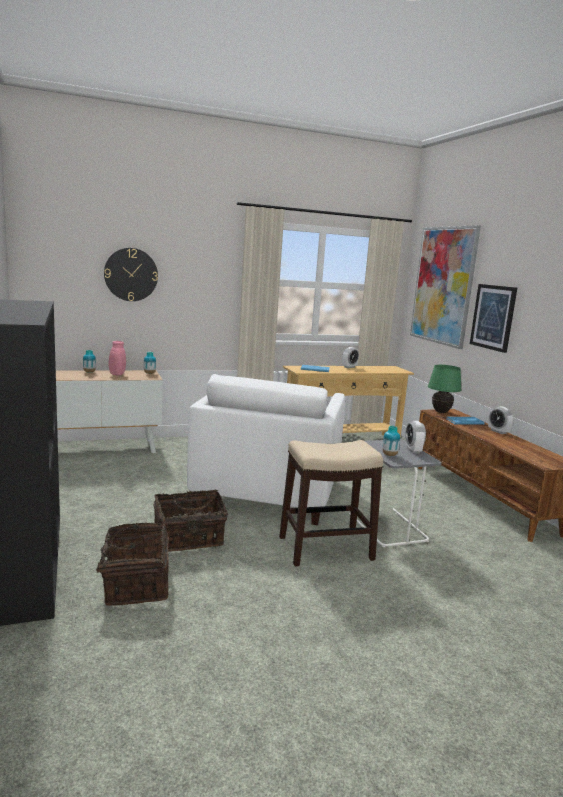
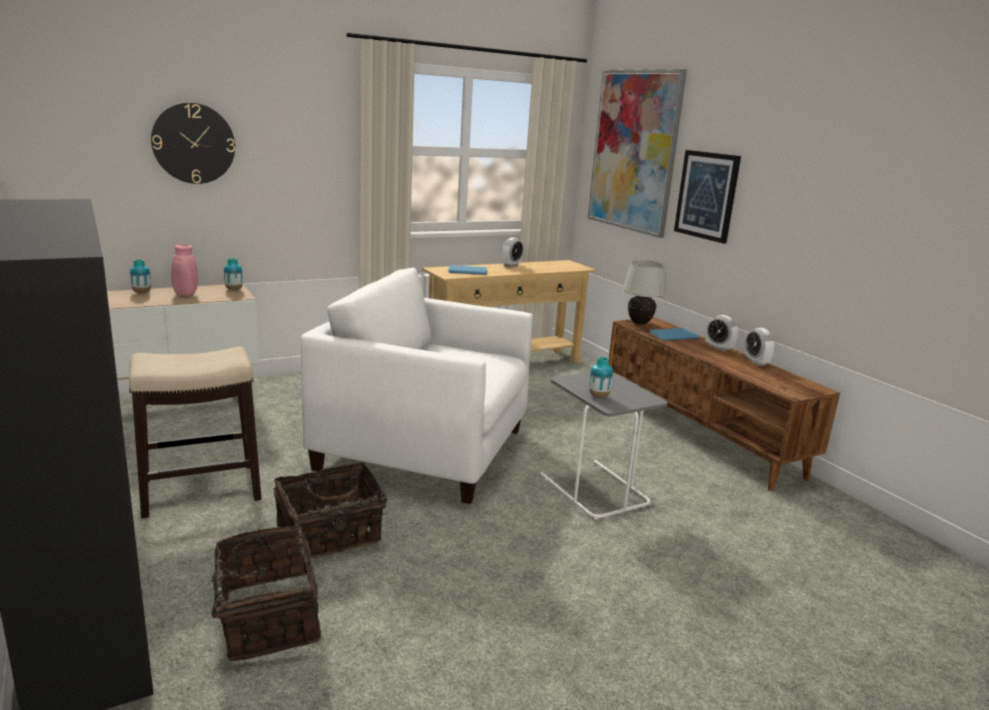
camera: 10 degrees left, 5 degrees up
white armchair [187,374,345,525] -> white armchair turned 105 degrees clockwise [301,268,533,504]
stool [279,440,383,566] -> stool moved to [129,347,262,518]
alarm clock [405,421,426,454] -> alarm clock moved to [744,328,775,366]
green table lamp [428,365,462,413] -> white table lamp [622,260,666,325]

